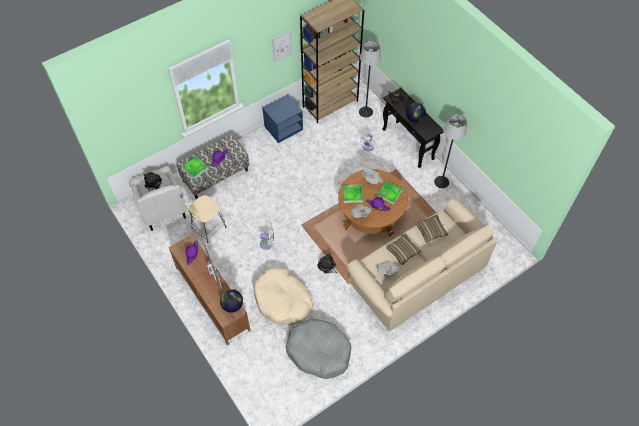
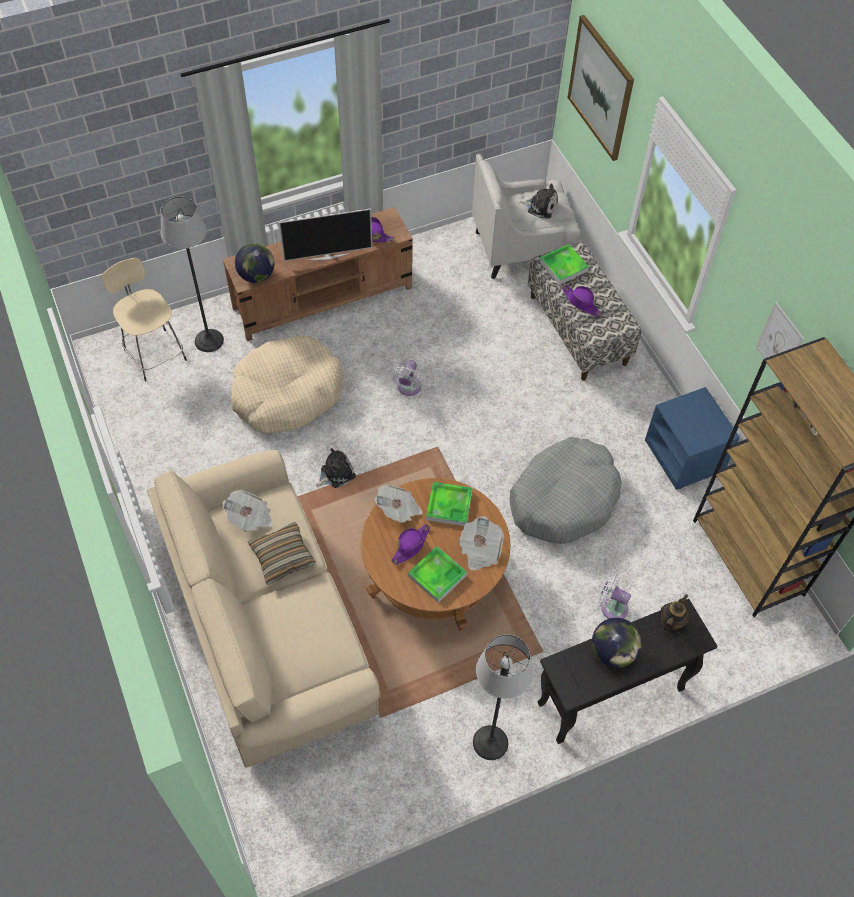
camera: 100 degrees right, 0 degrees up
beige stool [181,195,227,243] -> beige stool moved to [102,258,187,381]
grey dog bed [286,319,352,379] -> grey dog bed moved to [509,437,622,544]
floor lamp [359,41,381,118] -> floor lamp moved to [160,196,224,352]
pillow [416,215,448,243] -> none
none -> picture [567,15,634,161]

